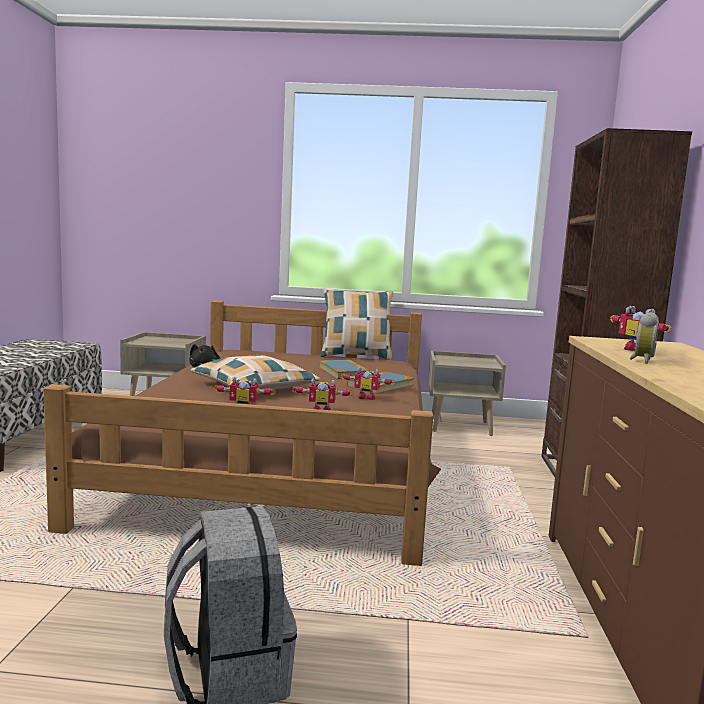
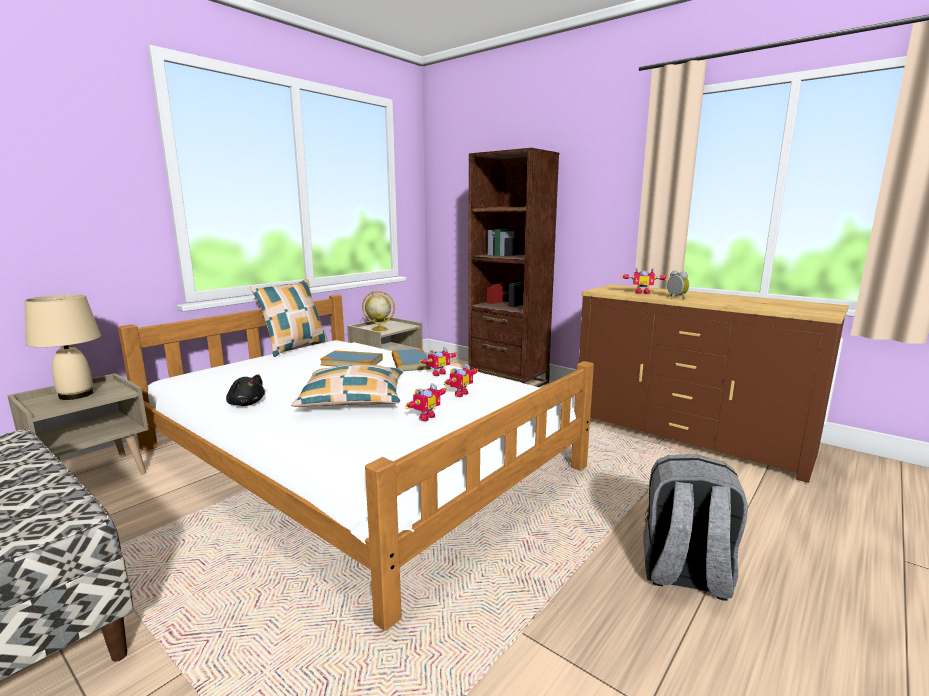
camera: 55 degrees left, 5 degrees up
brown bed [43,300,441,566] -> white bed [118,295,594,631]
none -> beige table lamp [25,294,101,400]
none -> globe [362,291,395,331]

